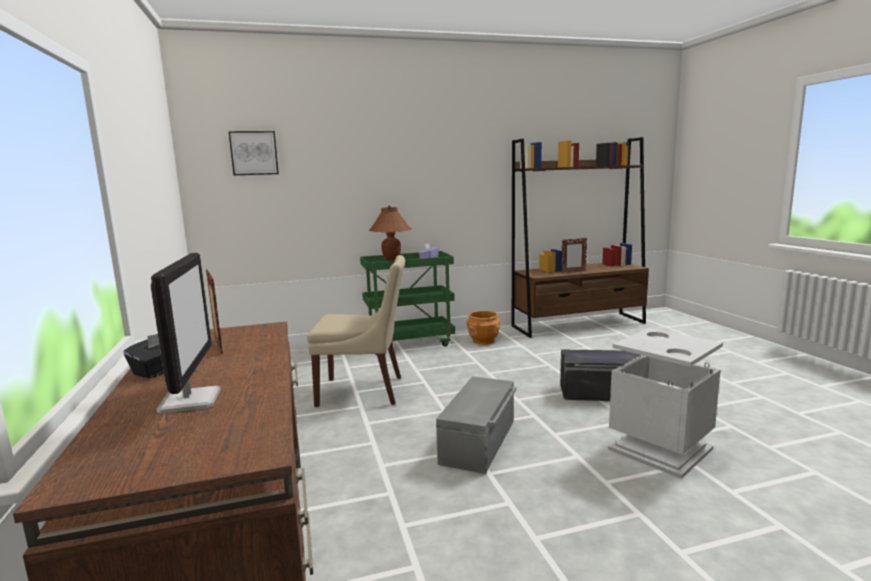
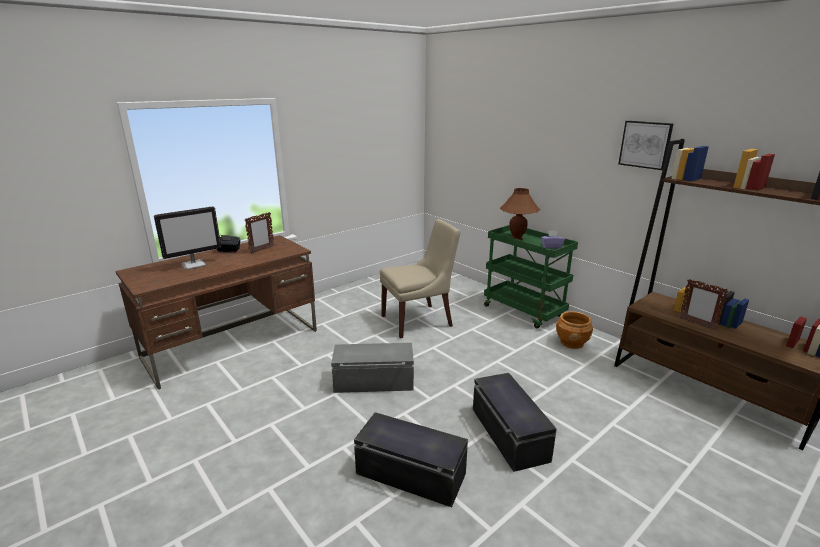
camera: 65 degrees right, 10 degrees up
picture [229,131,279,175] -> picture moved to [618,121,673,170]
beige chair [307,255,405,407] -> beige chair turned 90 degrees counterclockwise [380,219,461,338]
grey trash can [608,328,723,479] -> black storage box [354,412,468,507]

